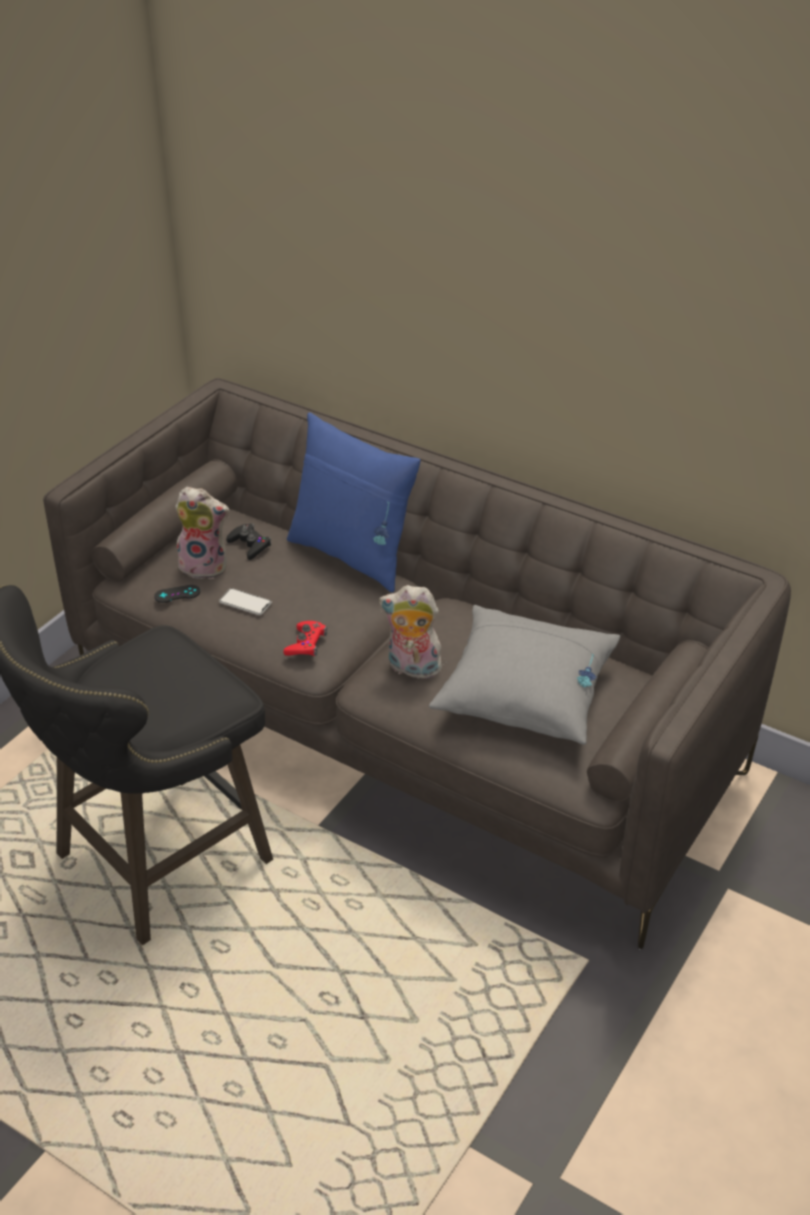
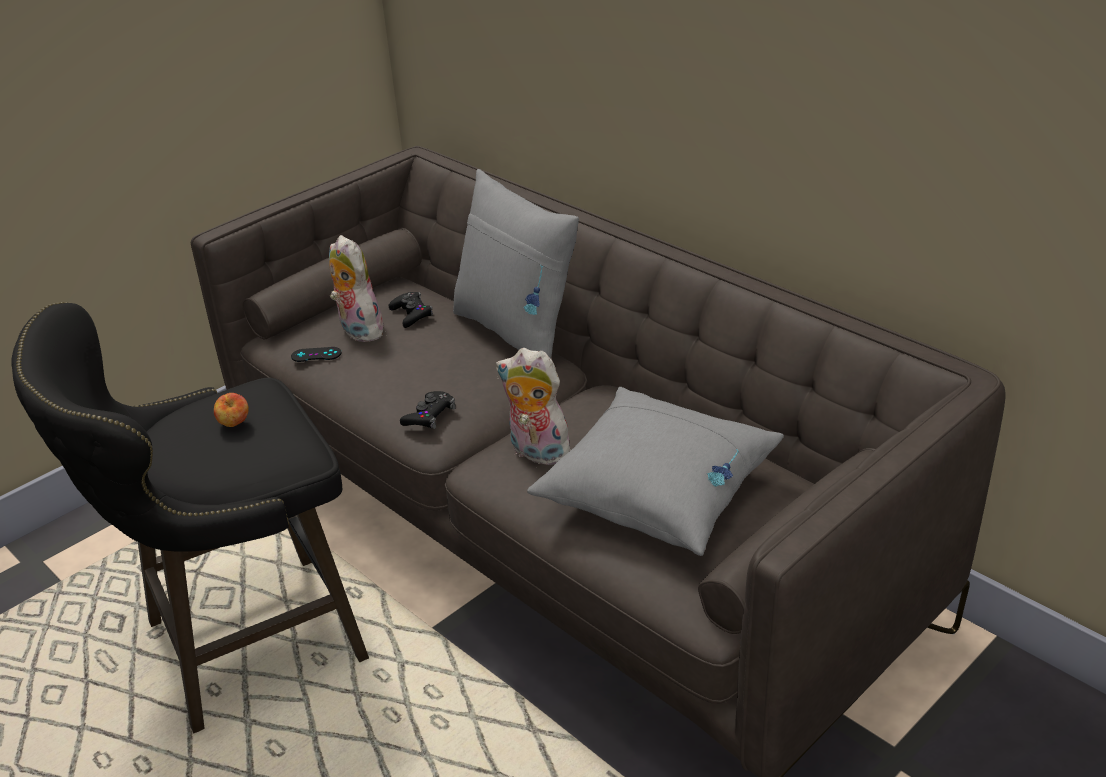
camera: 15 degrees right, 5 degrees down
plush toy [175,487,230,579] -> plush toy turned 150 degrees counterclockwise [329,235,384,342]
phone [219,588,272,615] -> none
red game controller [283,621,327,656] -> black game controller [400,391,456,429]
blue pillow [287,412,421,592] -> grey pillow [453,169,579,358]
none -> apple [214,393,249,427]

